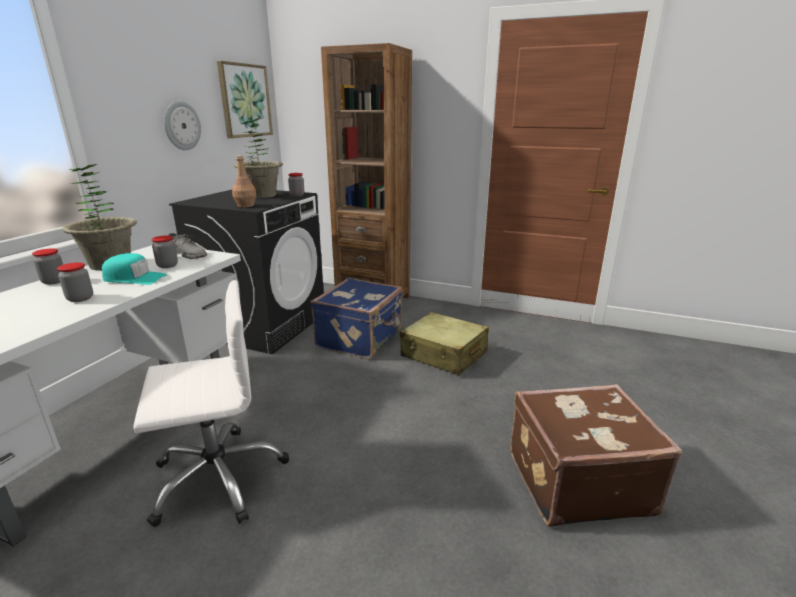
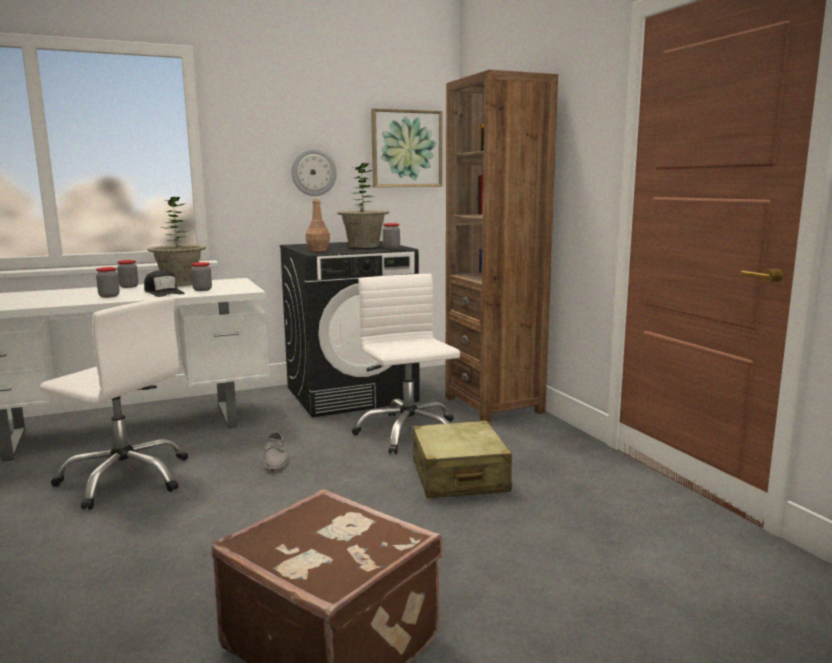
camera: 45 degrees right, 10 degrees down
turquoise cap [102,253,167,285] -> black cap [144,270,185,297]
grey shoe [167,233,207,259] -> grey shoe moved to [264,432,289,471]
blue suitcase [310,278,402,359] -> white office chair [352,274,460,454]

